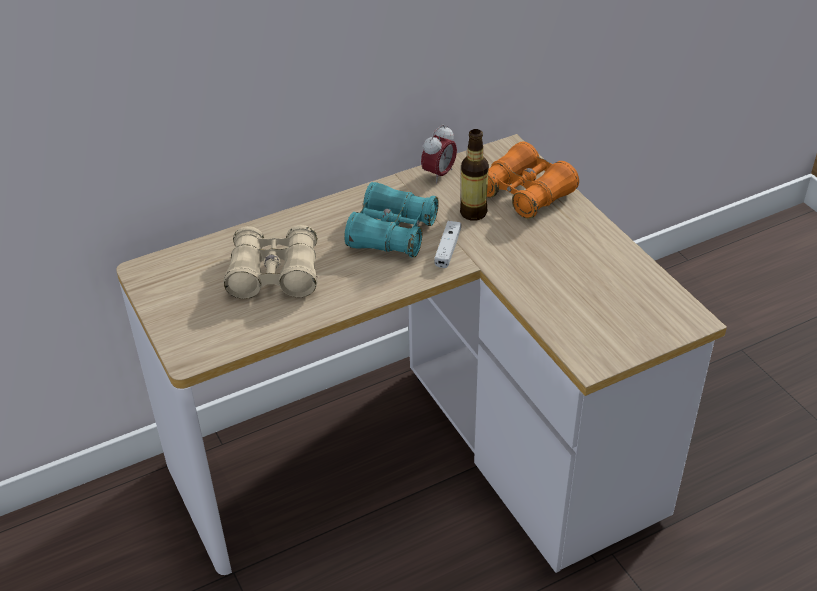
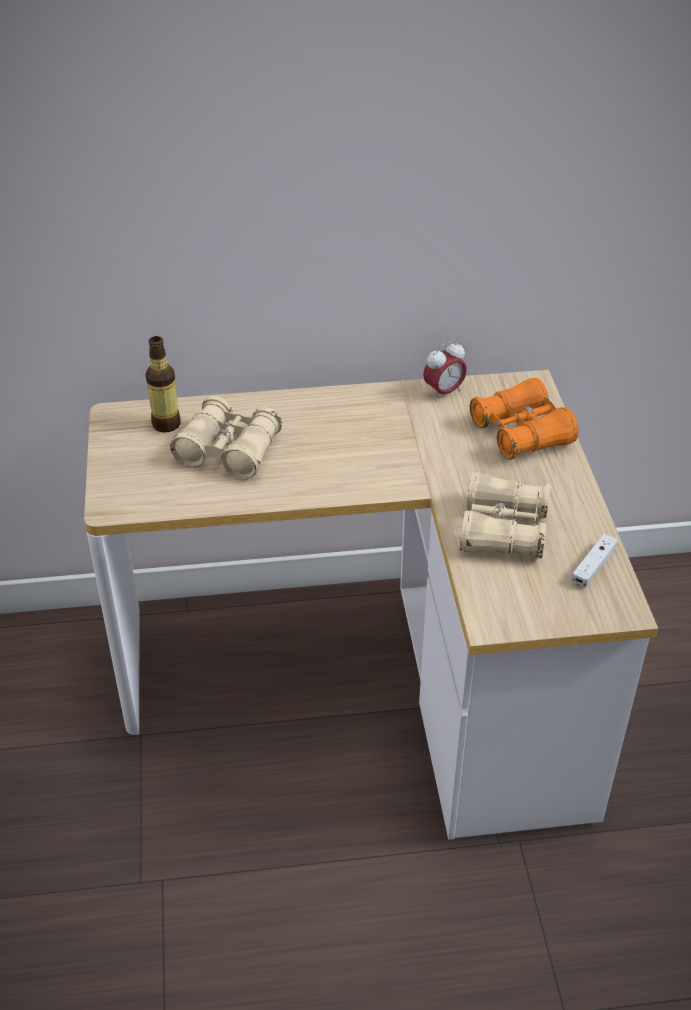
camera: 20 degrees right, 0 degrees up
turquoise binoculars [344,182,439,258] -> none
white game controller [434,221,461,268] -> white game controller moved to [572,534,618,588]
bottle [460,129,489,221] -> bottle moved to [145,336,181,432]
none -> beige binoculars [460,472,550,559]

